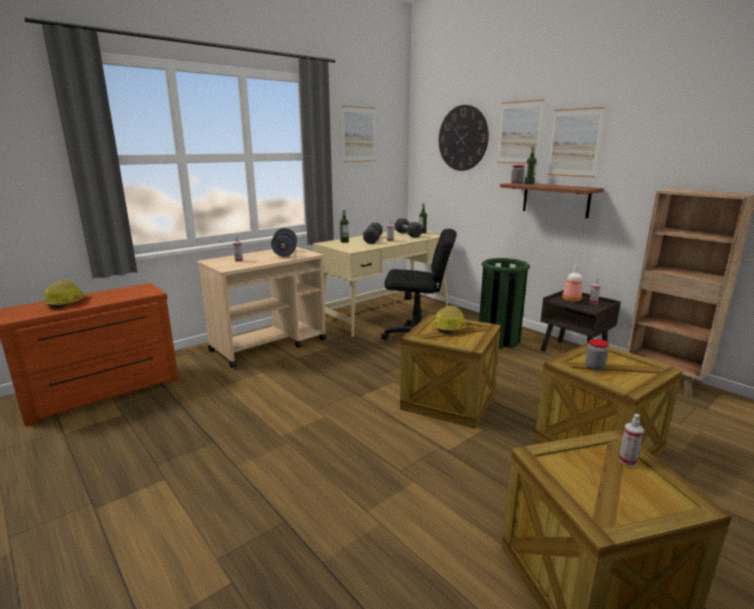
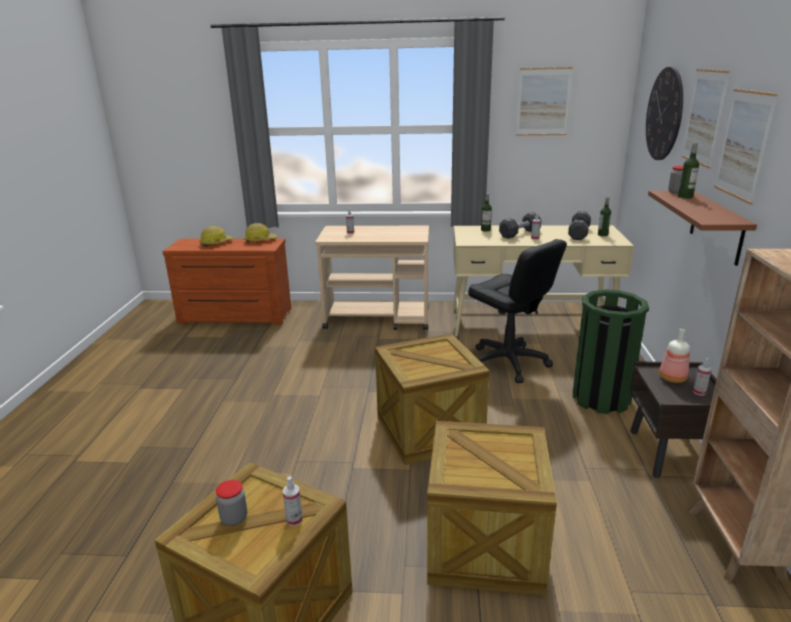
camera: 45 degrees right, 5 degrees up
grey dumbbell [271,228,297,257] -> none
hard hat [433,305,467,333] -> hard hat moved to [244,223,277,243]
jar [585,339,609,371] -> jar moved to [216,480,247,526]

